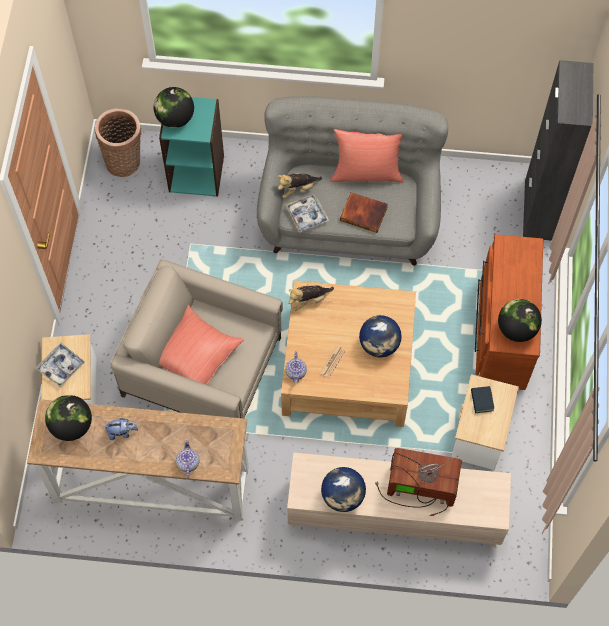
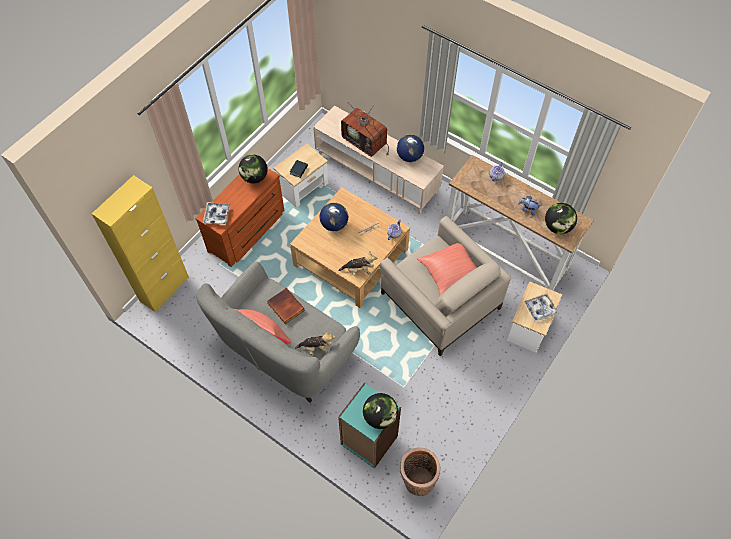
camera: 150 degrees left, 5 degrees down
tray [286,194,329,233] -> tray moved to [202,202,231,225]
black cabinet [523,60,593,241] -> yellow cabinet [92,175,189,312]

